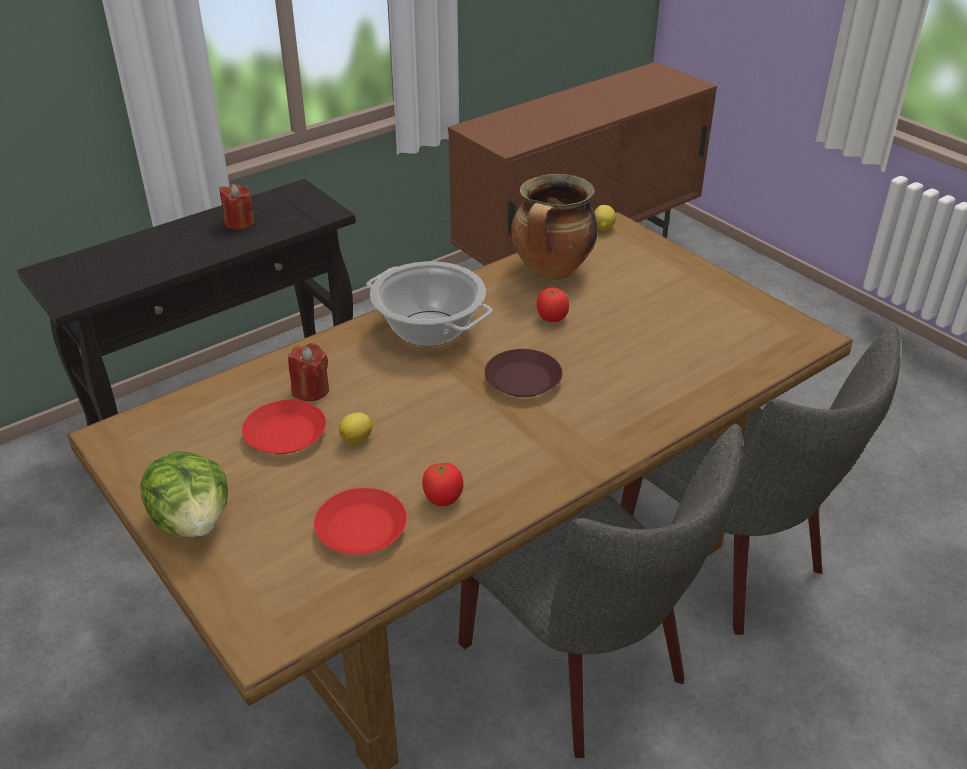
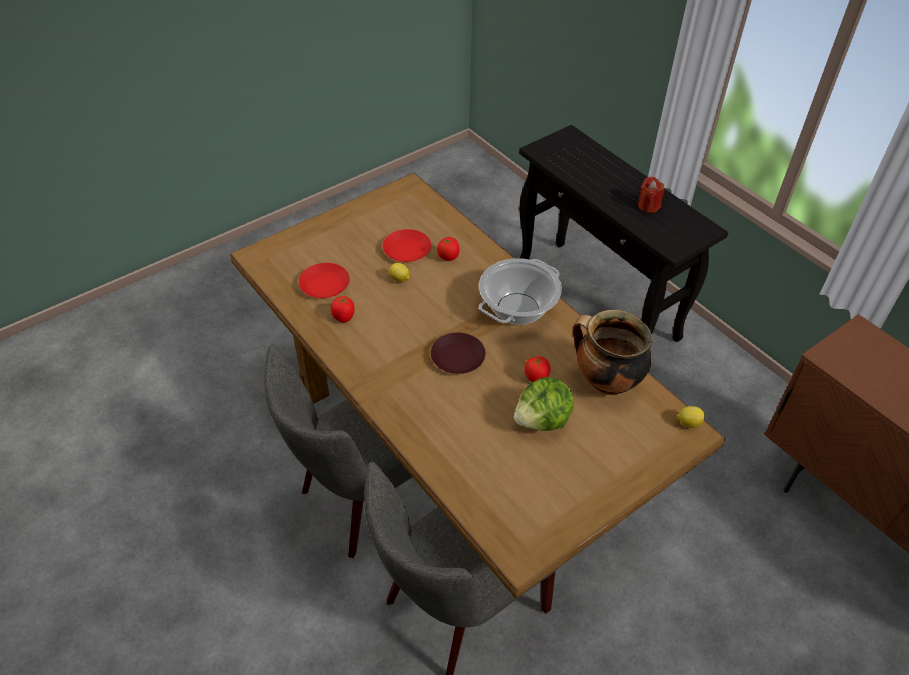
camera: 90 degrees right, 10 degrees up
lettuce [140,451,228,537] -> lettuce moved to [514,377,574,431]
red candle [288,343,329,401] -> tomato [437,237,460,261]

